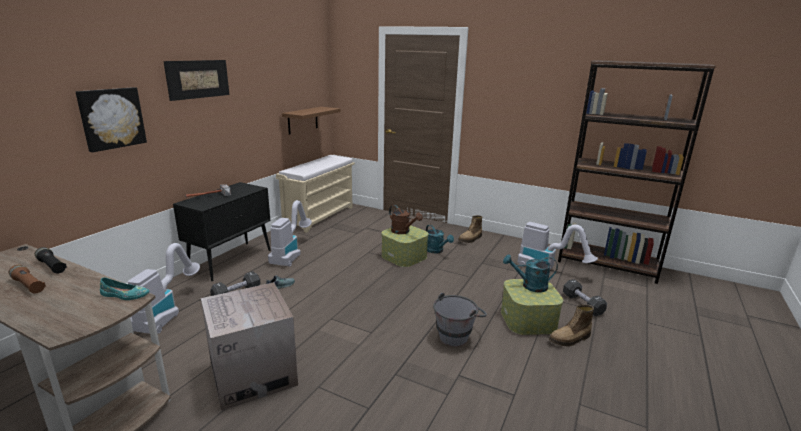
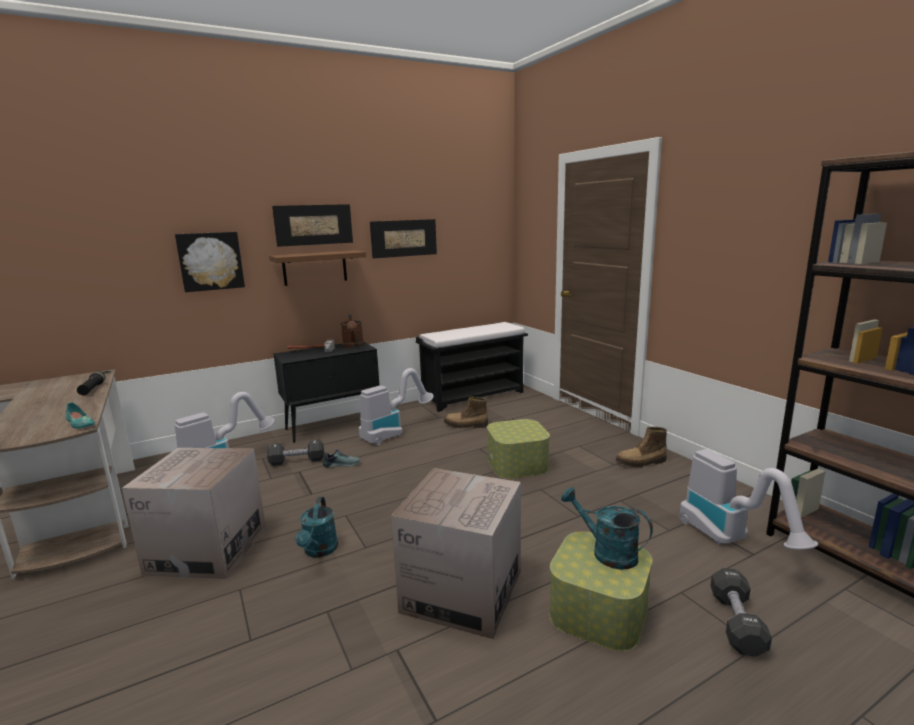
camera: 35 degrees right, 5 degrees down
brown flashlight [8,265,46,293] -> none
beige bench [276,155,355,233] -> black bench [416,322,528,412]
brown shelf [282,107,341,135] -> brown shelf moved to [269,250,366,286]
brown watering can [389,205,423,234] -> brown watering can moved to [341,315,364,348]
turquoise watering can [426,225,454,254] -> turquoise watering can moved to [295,497,338,558]
grey bucket [433,293,487,347] -> cardboard box [391,468,521,639]
boot [549,304,594,346] -> boot moved to [444,396,488,428]
none -> picture [370,219,437,259]

